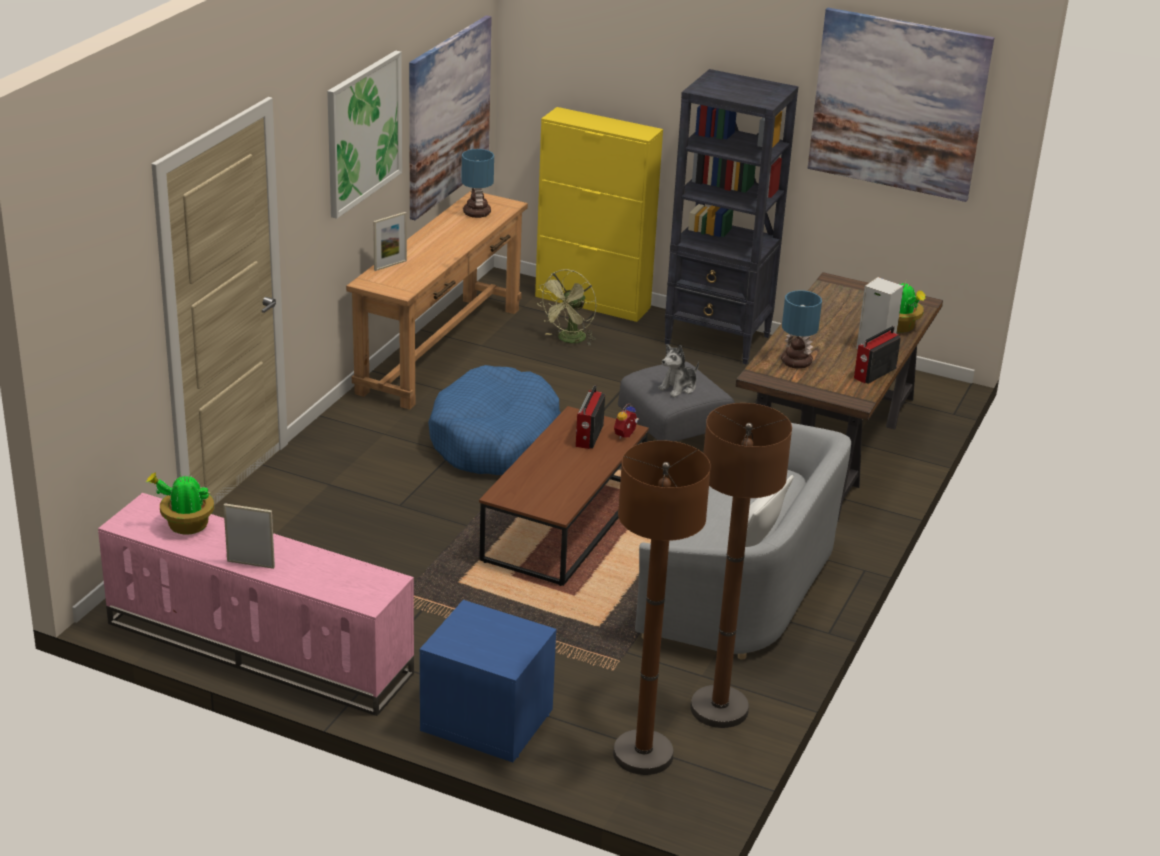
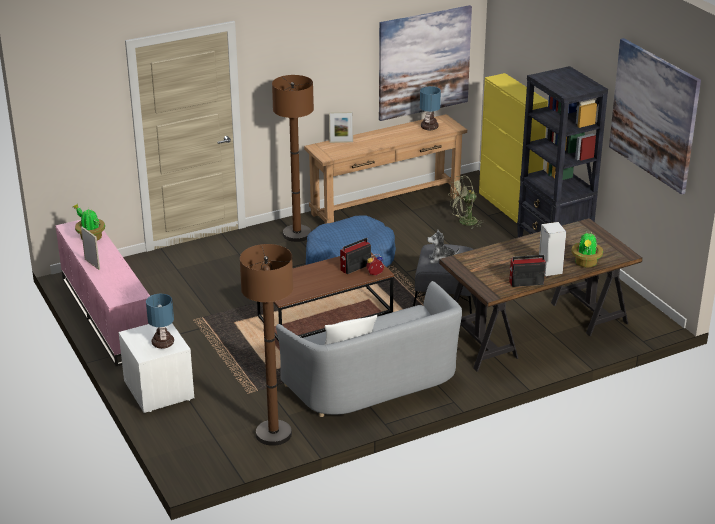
camera: 40 degrees right, 0 degrees up
picture [327,50,402,219] -> none
blue nightstand [420,600,557,762] -> white nightstand [119,324,194,413]
brown floor lamp [613,440,711,775] -> brown floor lamp moved to [272,75,314,242]
table lamp [781,290,822,369] -> table lamp moved to [146,294,174,349]

